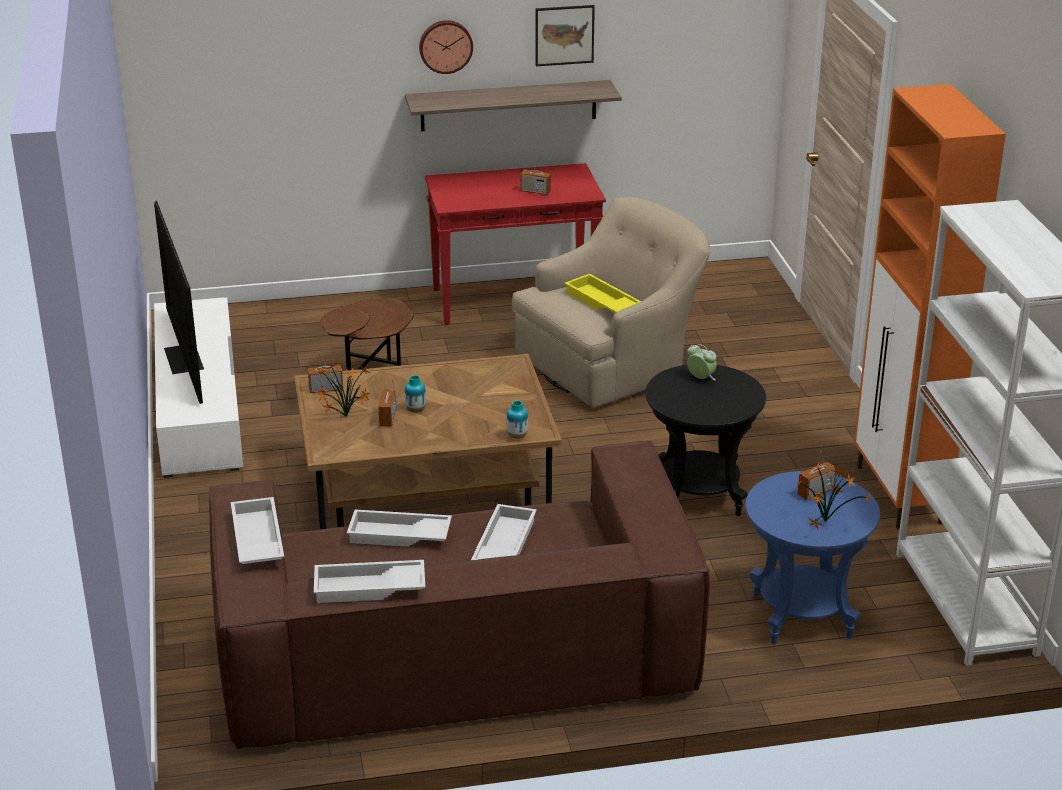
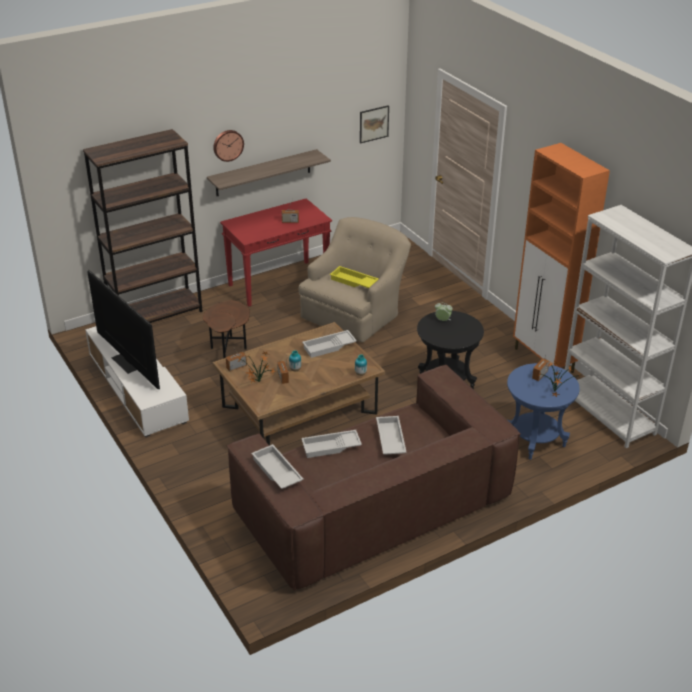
camera: 20 degrees left, 5 degrees up
white tray [314,560,425,603] -> white tray moved to [302,330,357,358]
picture [535,5,595,66] -> picture moved to [360,105,389,144]
none -> brown bookcase [83,129,203,323]

